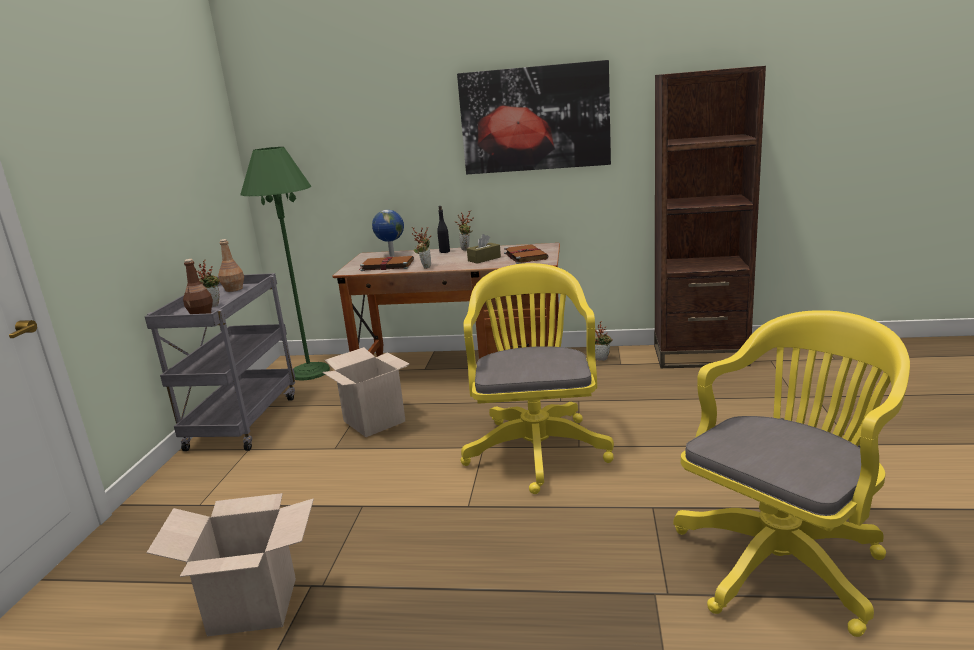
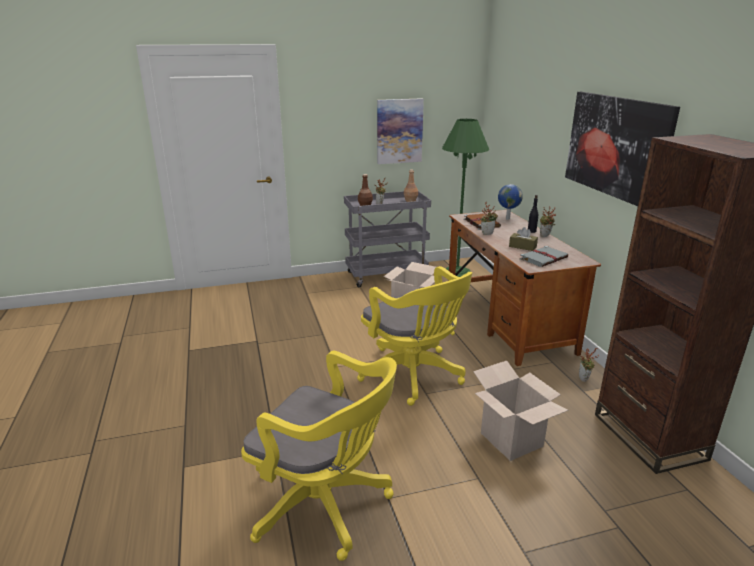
camera: 65 degrees right, 5 degrees up
cardboard box [147,493,314,636] -> cardboard box moved to [473,361,569,461]
yellow office chair [460,263,614,494] -> yellow office chair turned 75 degrees clockwise [357,266,472,406]
brown book [504,244,549,264] -> grey book [520,246,568,267]
none -> picture [377,98,424,164]

